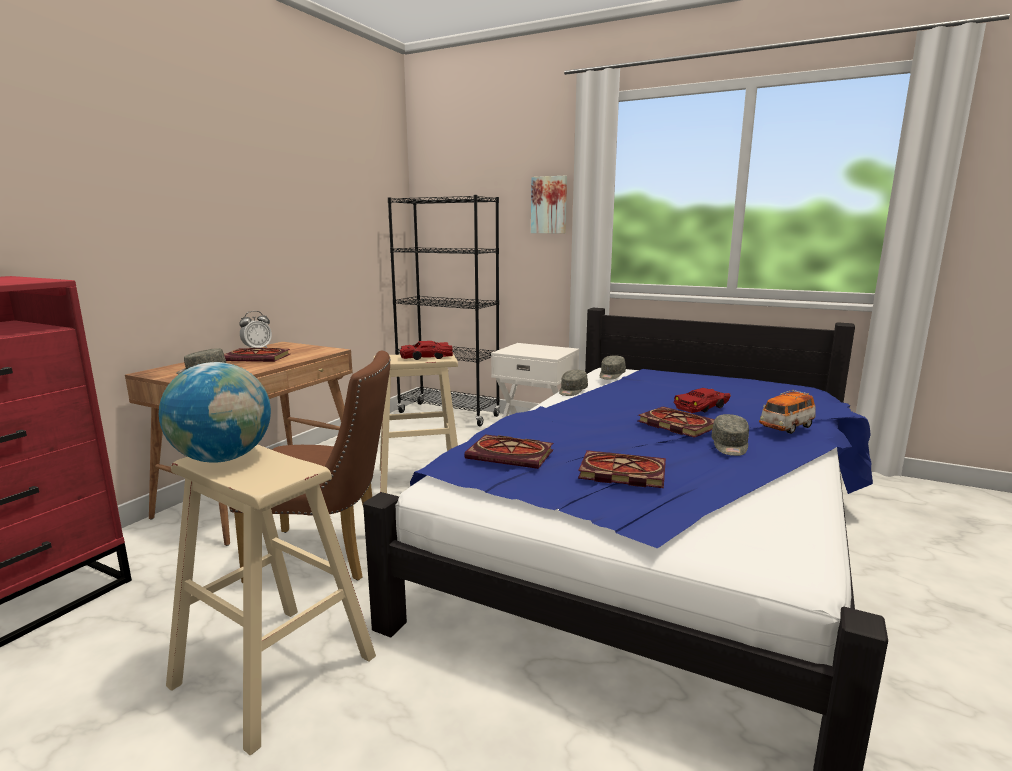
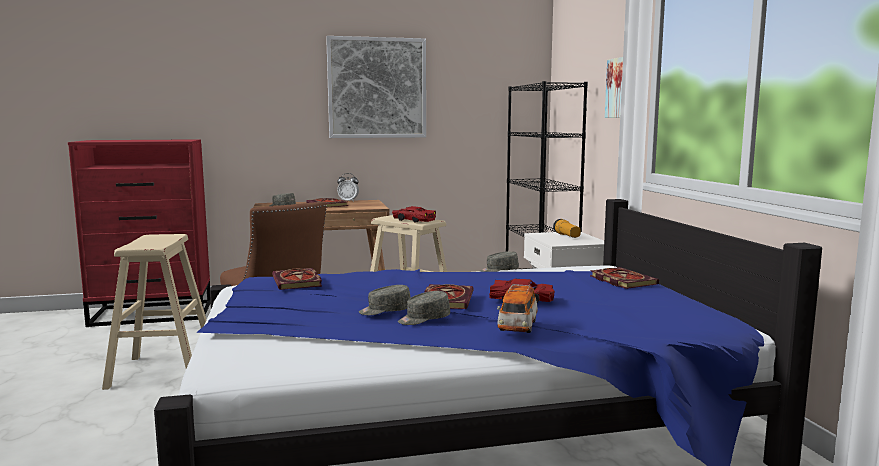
camera: 50 degrees right, 5 degrees down
globe [159,362,271,463] -> none
book [578,450,666,488] -> book moved to [590,267,659,289]
grey cap [600,355,626,380] -> grey cap moved to [359,285,411,315]
toy car [759,390,816,434] -> toy car turned 90 degrees counterclockwise [497,284,538,333]
none -> picture [326,36,426,138]
none -> flashlight [553,219,581,238]

